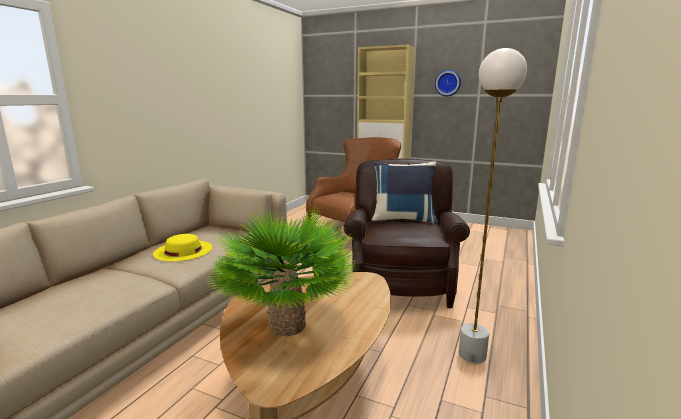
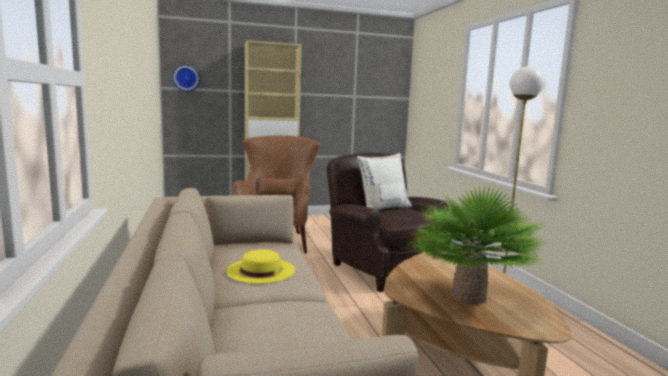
camera: 40 degrees left, 5 degrees down
blue pillow [371,161,438,224] -> white pillow [357,153,412,210]
wall clock [435,70,461,97] -> wall clock moved to [173,65,200,92]

